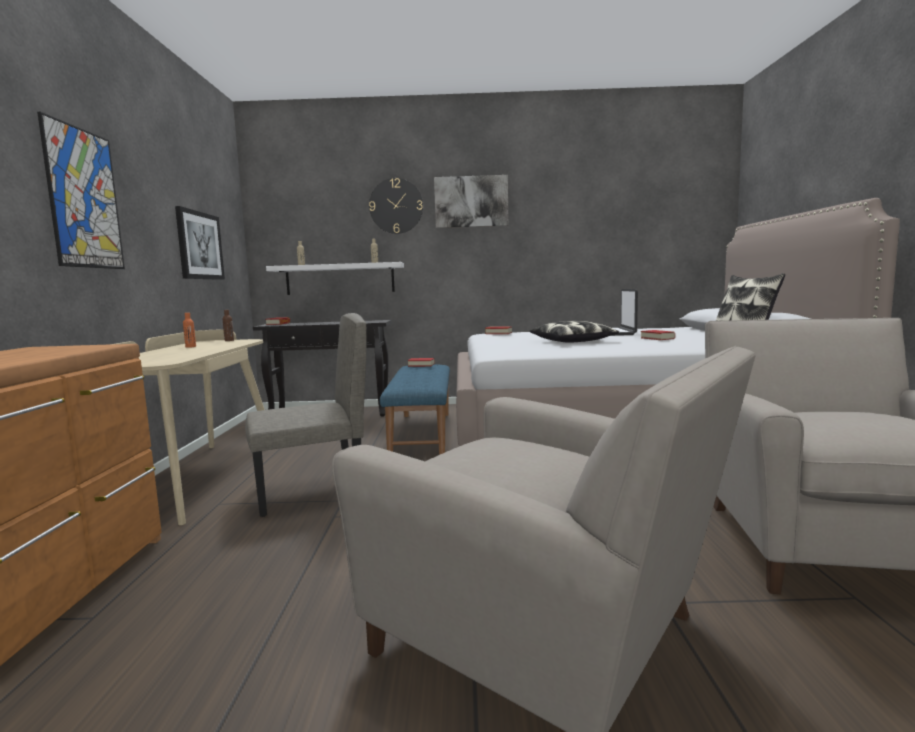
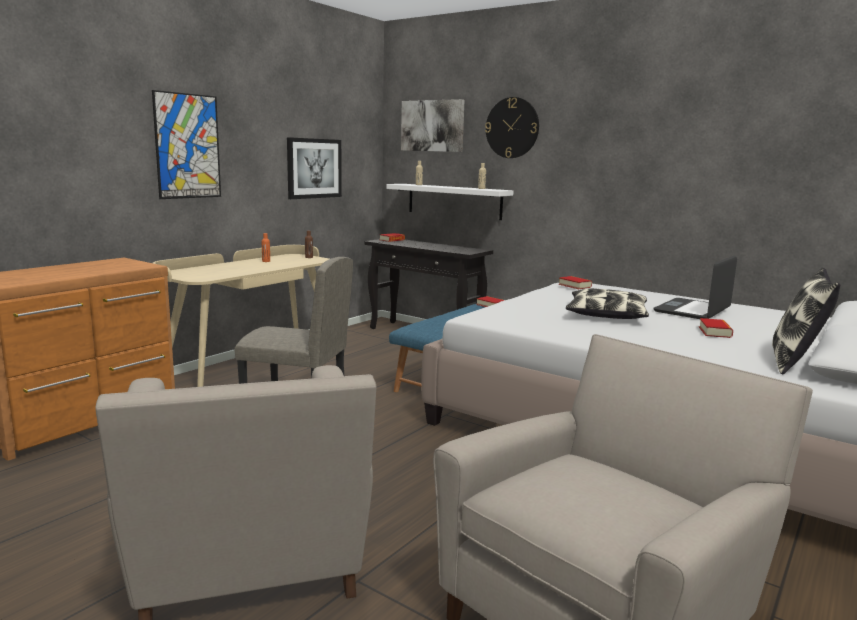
camera: 35 degrees right, 5 degrees up
picture [434,175,509,228] -> picture moved to [401,99,464,152]

